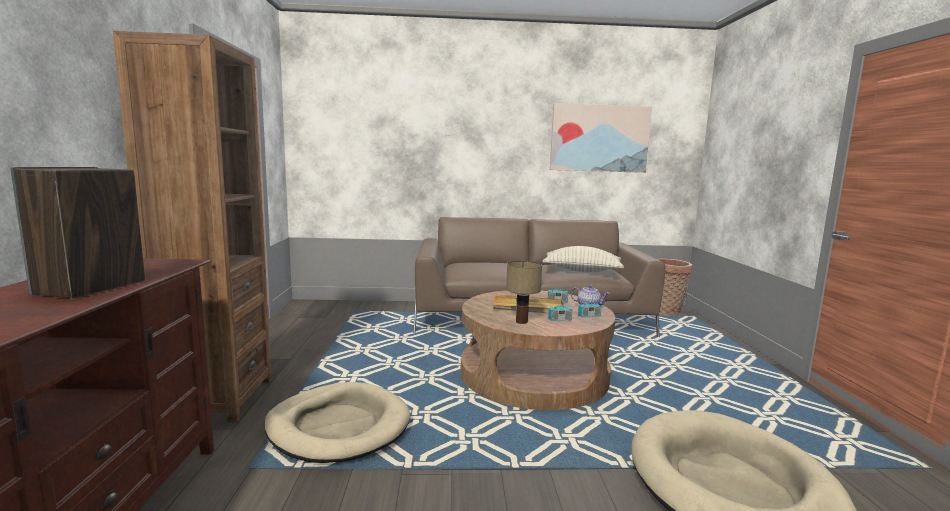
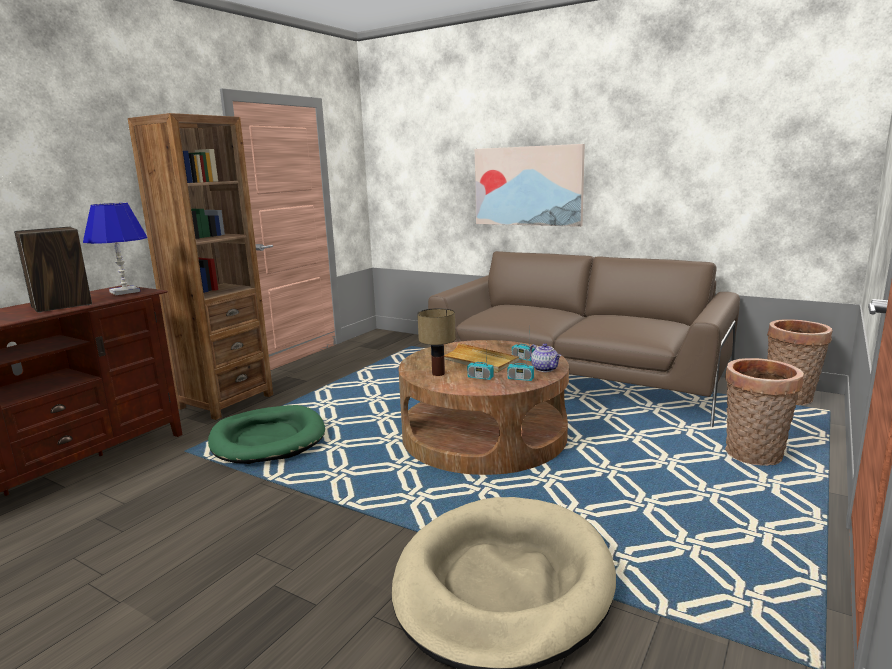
camera: 35 degrees right, 5 degrees up
beige dog bed [264,382,410,463] -> green dog bed [208,405,325,464]
pillow [542,246,624,272] -> none
picture [550,103,652,173] -> picture moved to [475,144,585,227]
none -> blue table lamp [83,203,147,295]
none -> basket [725,358,804,466]

